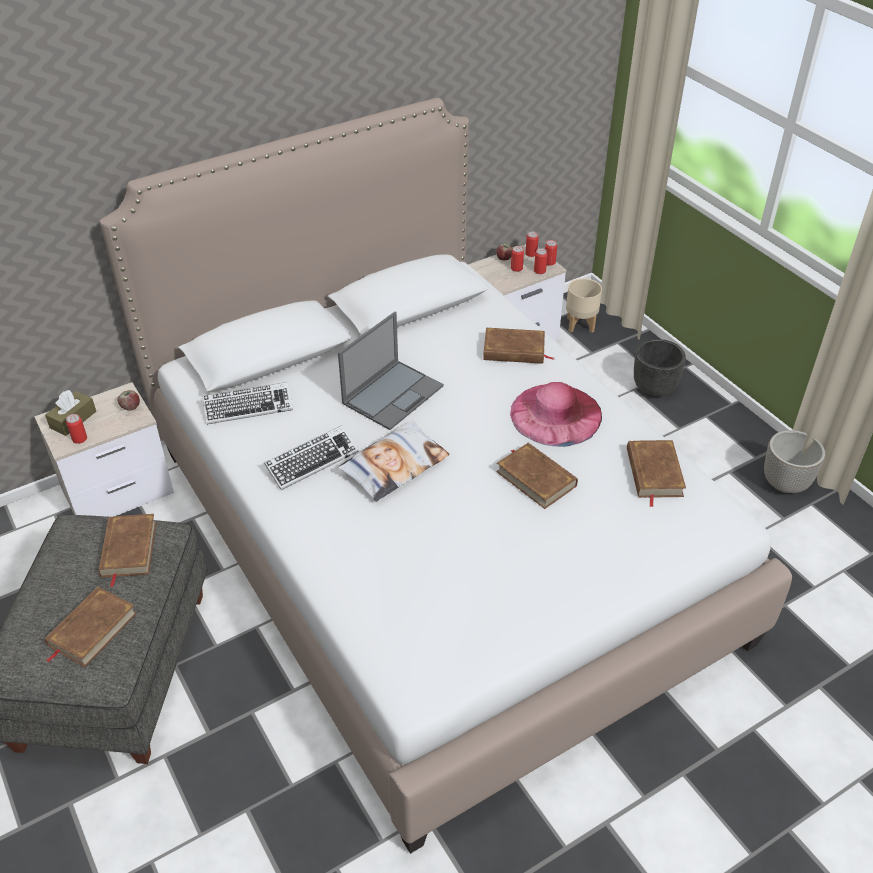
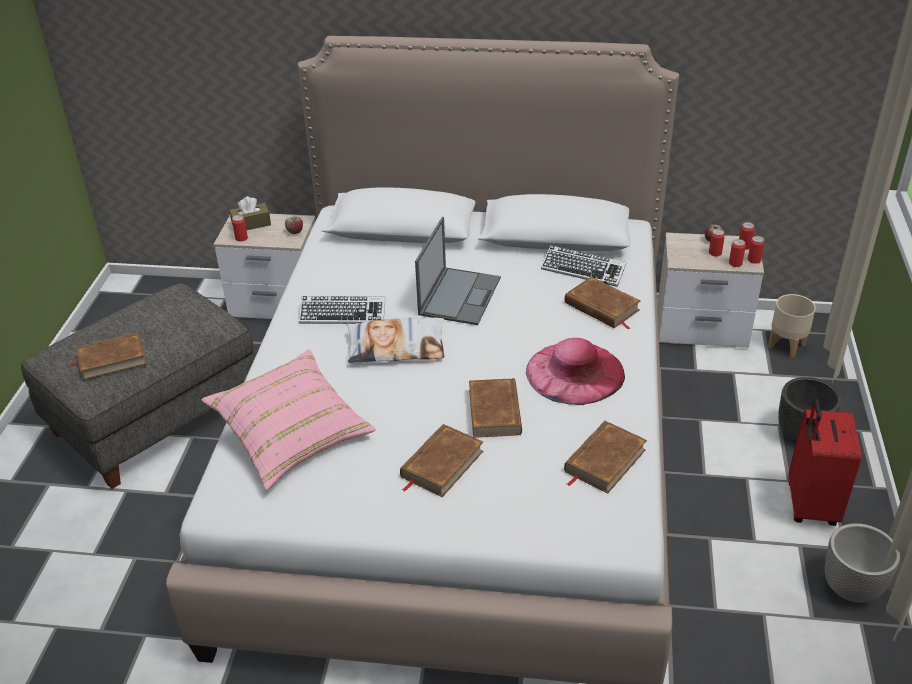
camera: 40 degrees right, 5 degrees down
brown book [98,514,156,587] -> brown book moved to [400,424,483,497]
keyboard [202,382,293,425] -> keyboard moved to [541,245,627,287]
laptop [338,312,444,430] -> laptop turned 60 degrees counterclockwise [415,217,501,325]
none -> pink pillow [201,350,376,490]
none -> red suitcase [789,398,862,526]

